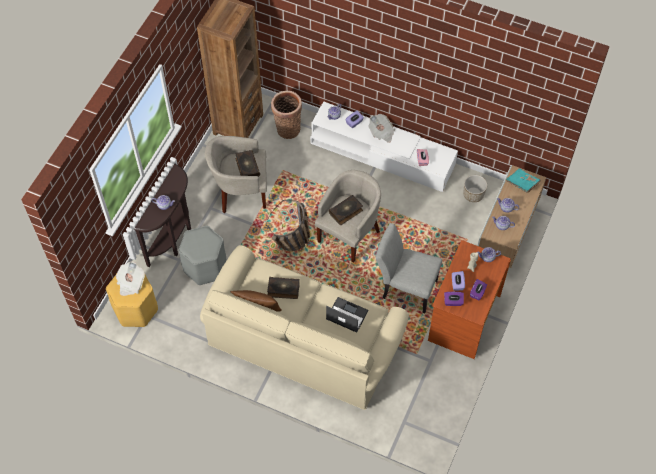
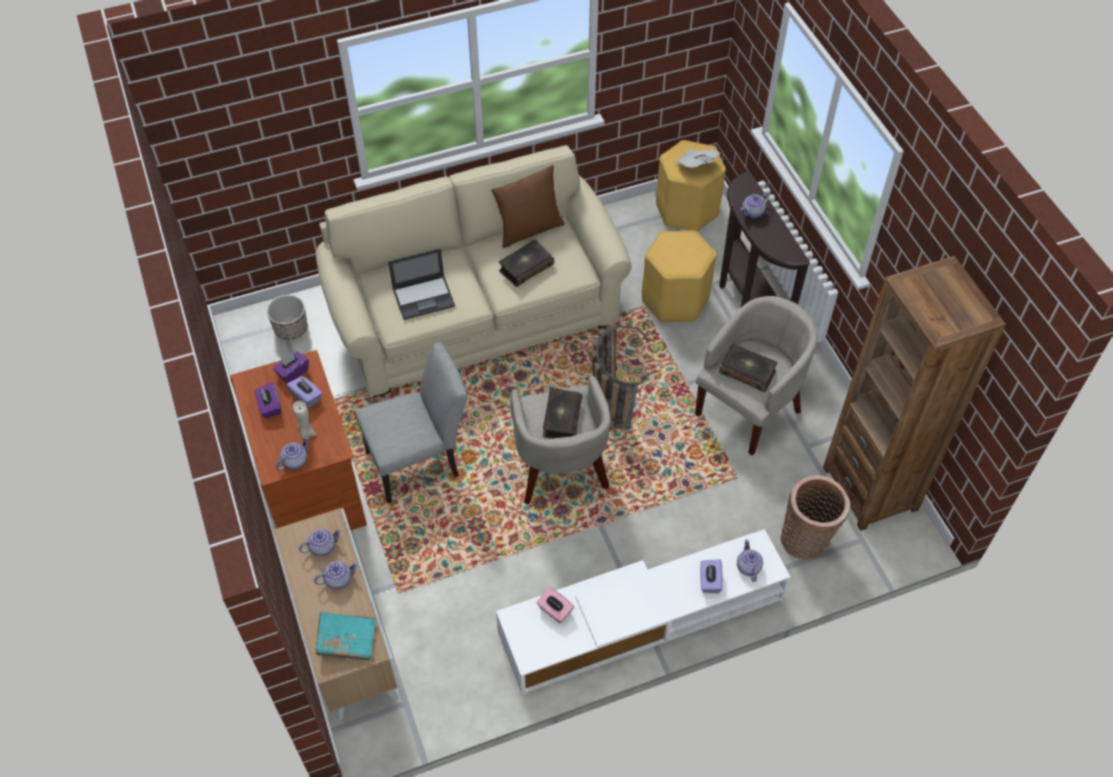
camera: 135 degrees right, 5 degrees down
grey stool [179,226,226,285] -> yellow stool [642,230,716,322]
newspaper [368,114,395,143] -> none
planter [463,175,487,202] -> planter moved to [267,295,307,340]

